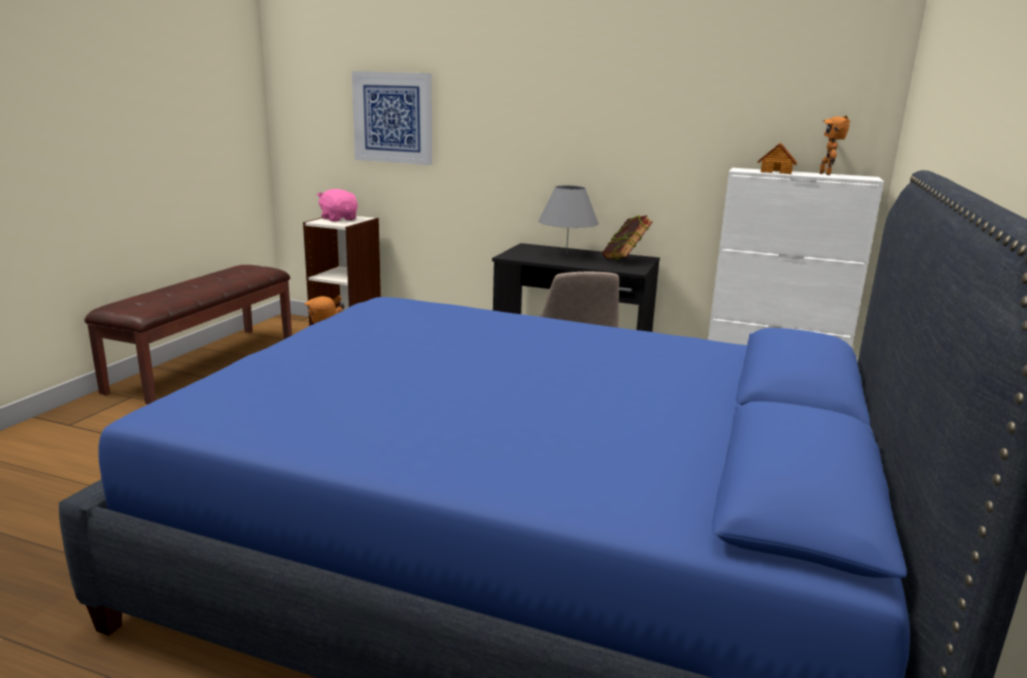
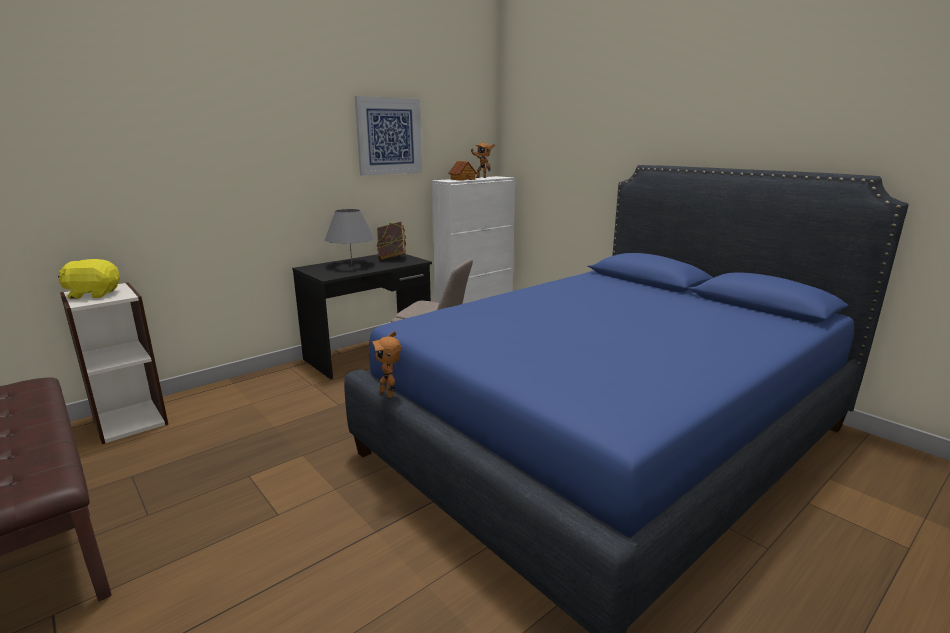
camera: 60 degrees left, 0 degrees up
pink plush toy [317,189,358,222] -> yellow plush toy [58,259,120,299]
picture [352,71,432,165] -> picture moved to [355,96,422,176]

